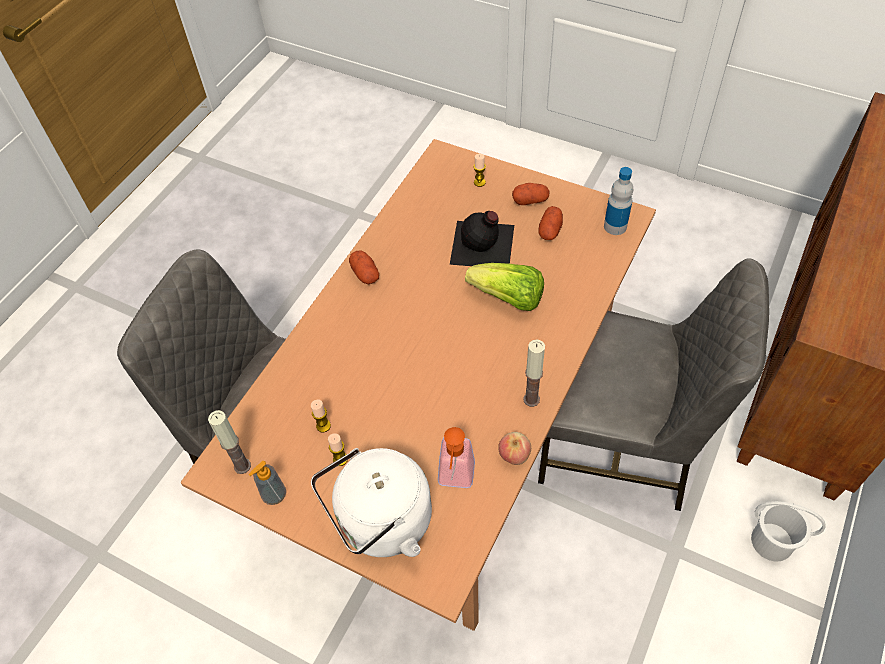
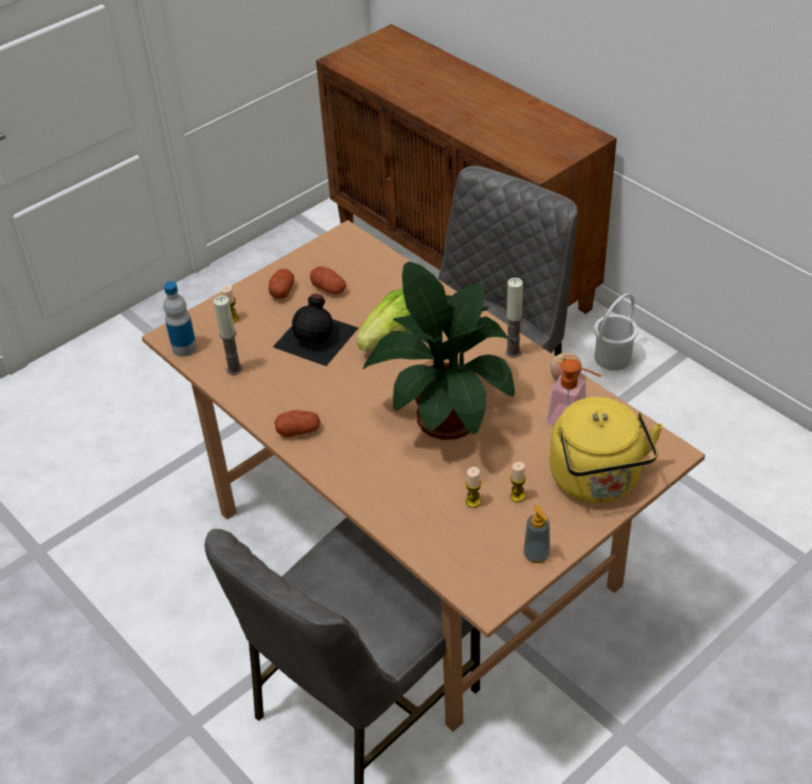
camera: 70 degrees left, 10 degrees down
candle [208,410,251,474] -> candle moved to [214,296,242,375]
white kettle [311,448,432,557] -> yellow kettle [550,397,663,503]
bottle [604,167,633,235] -> bottle moved to [163,281,197,357]
none -> potted plant [363,262,515,440]

